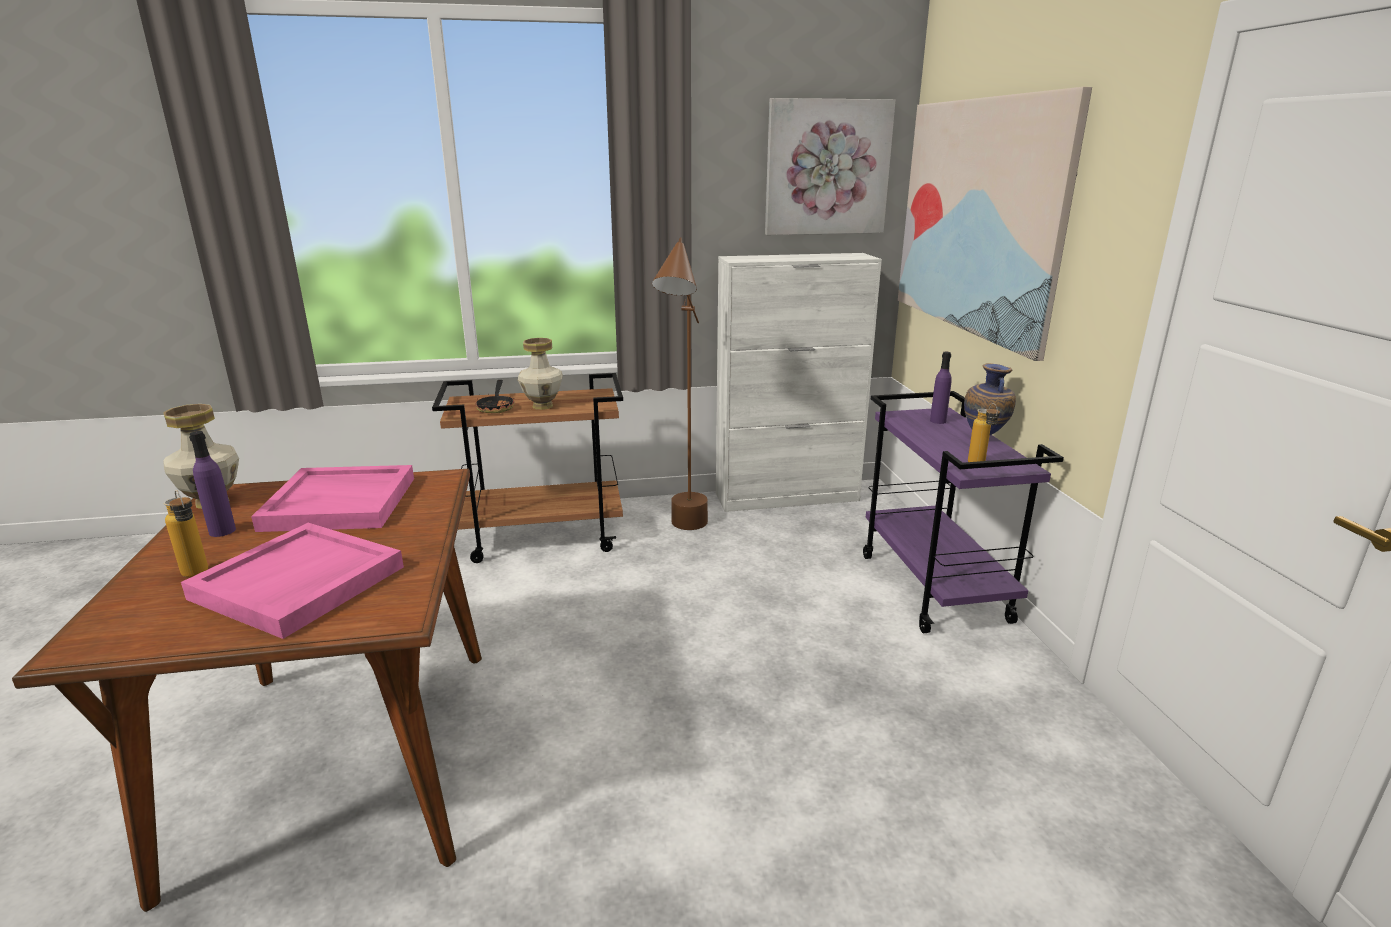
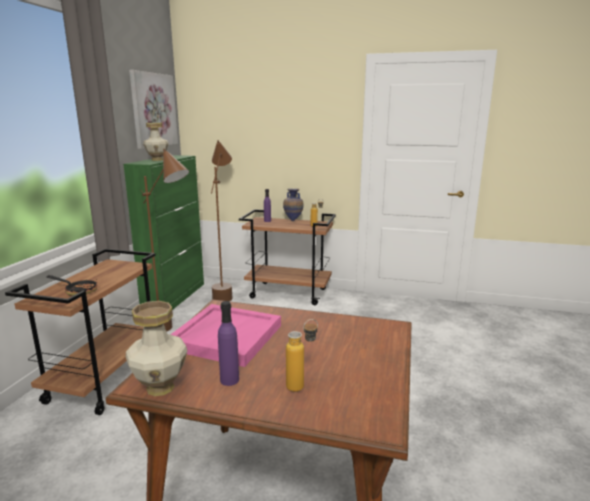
camera: 65 degrees left, 5 degrees down
pink tray [181,523,404,639] -> none
vase [518,338,563,410] -> vase moved to [143,123,169,161]
white cabinet [716,253,882,512] -> green cabinet [123,155,204,310]
purple cart [863,391,1064,633] -> brown cart [239,209,336,305]
picture [898,87,1092,361] -> none
none -> brown floor lamp [211,140,233,301]

